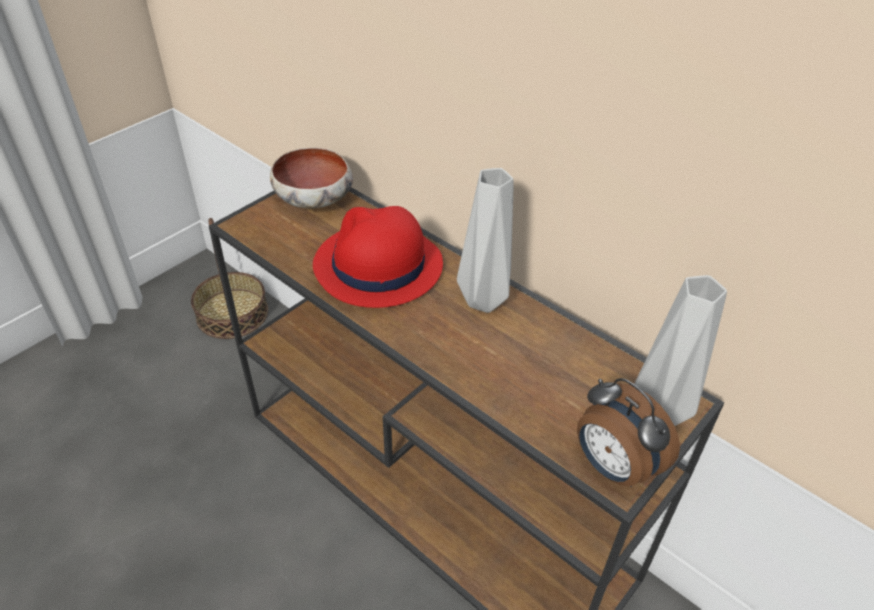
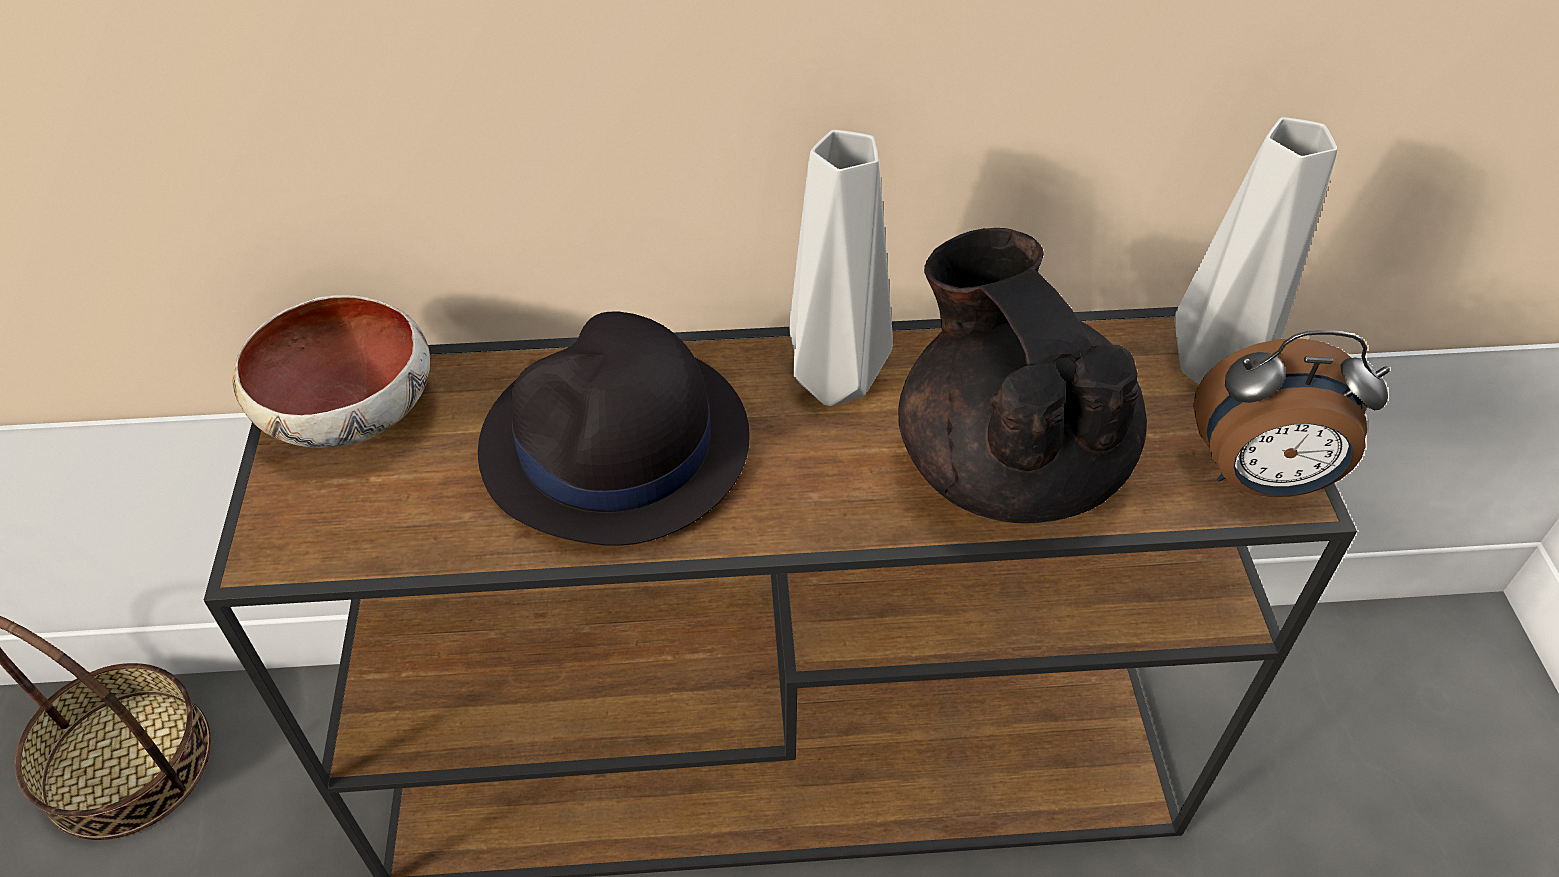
camera: 45 degrees left, 5 degrees up
red hat [313,206,443,308] -> black hat [478,312,750,546]
none -> black teapot [898,228,1147,524]

